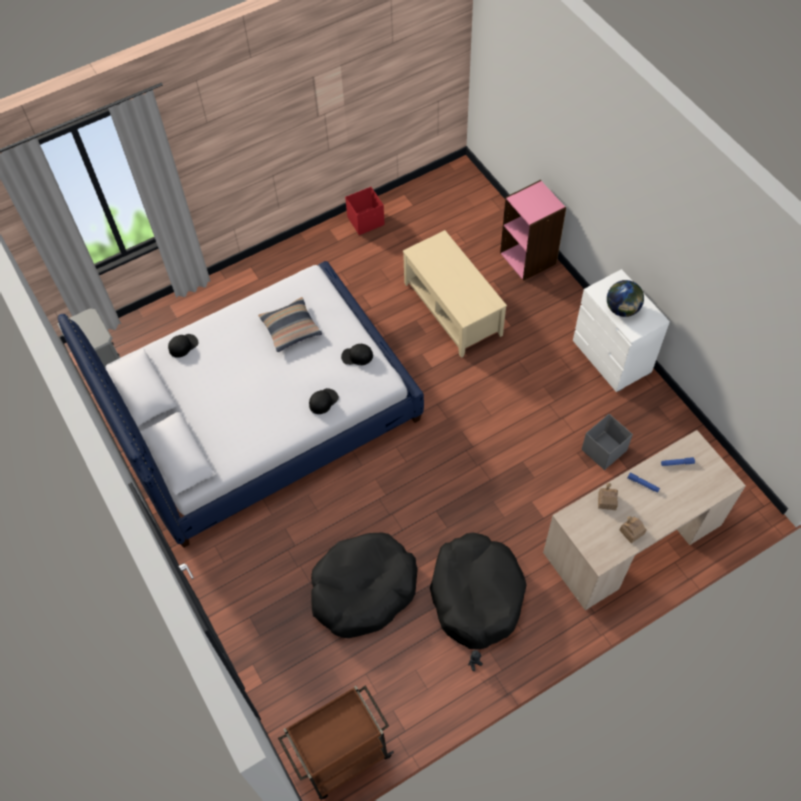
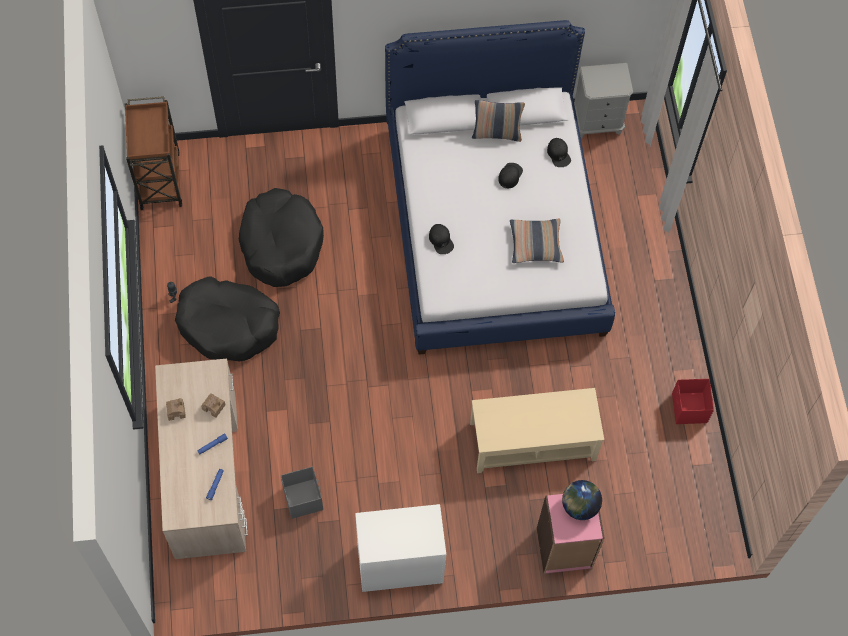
camera: 110 degrees right, 5 degrees up
black cap [341,344,373,365] -> black cap moved to [498,163,523,188]
globe [607,280,644,317] -> globe moved to [562,480,602,520]
none -> pillow [472,100,525,142]

